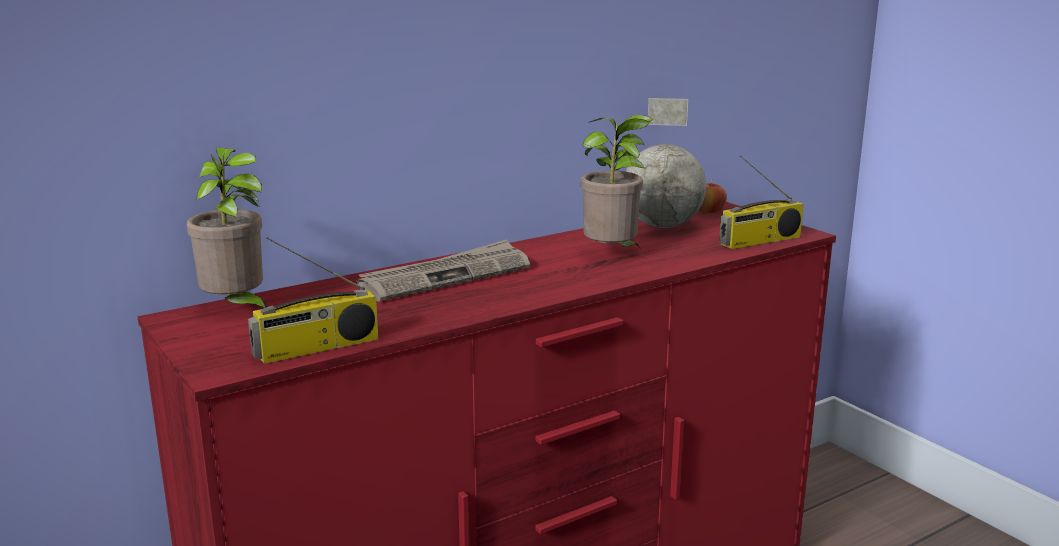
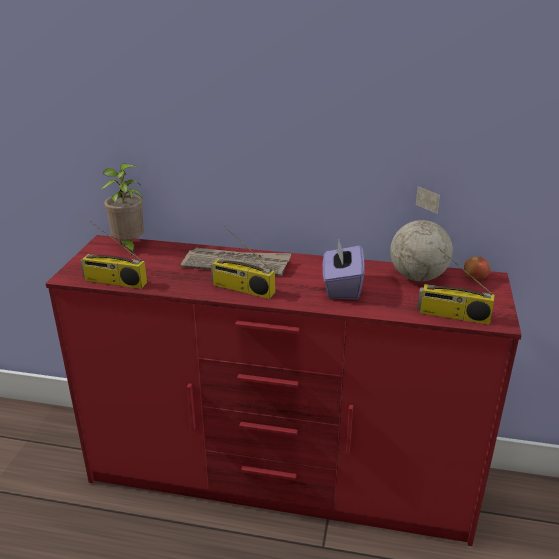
camera: 45 degrees right, 10 degrees up
potted plant [581,115,654,251] -> purple tissue box [323,240,365,300]
none -> radio [211,226,275,299]

